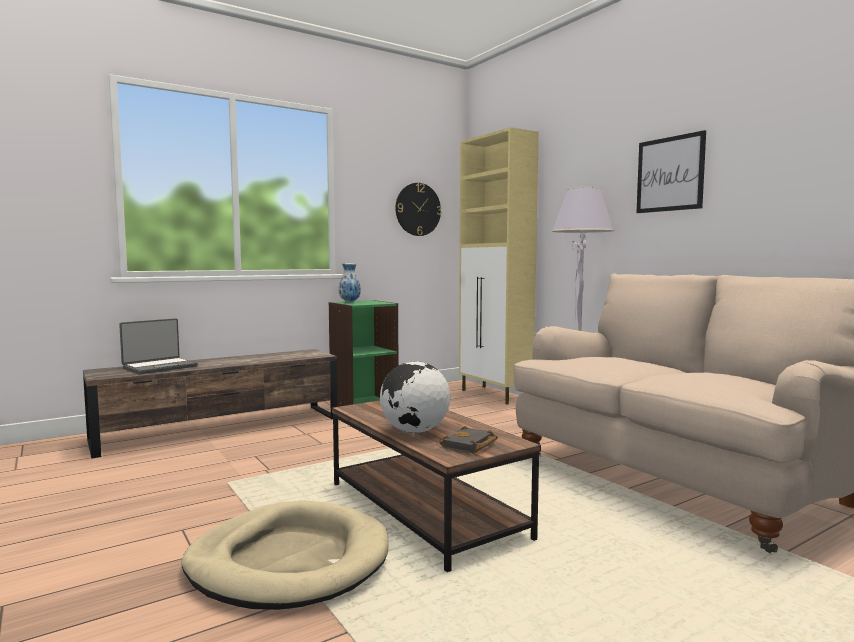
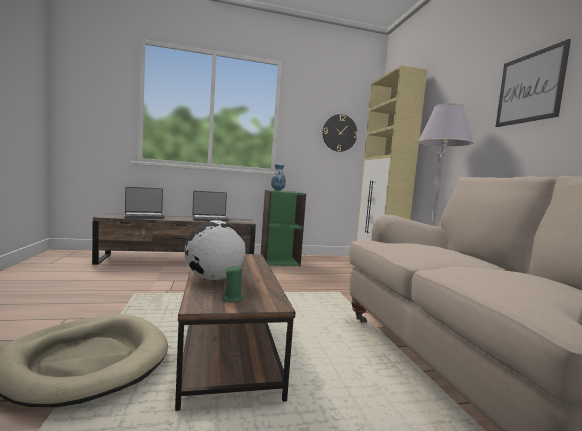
camera: 20 degrees right, 0 degrees up
black book [439,426,498,454] -> green candle [223,265,244,302]
none -> laptop [192,191,229,221]

